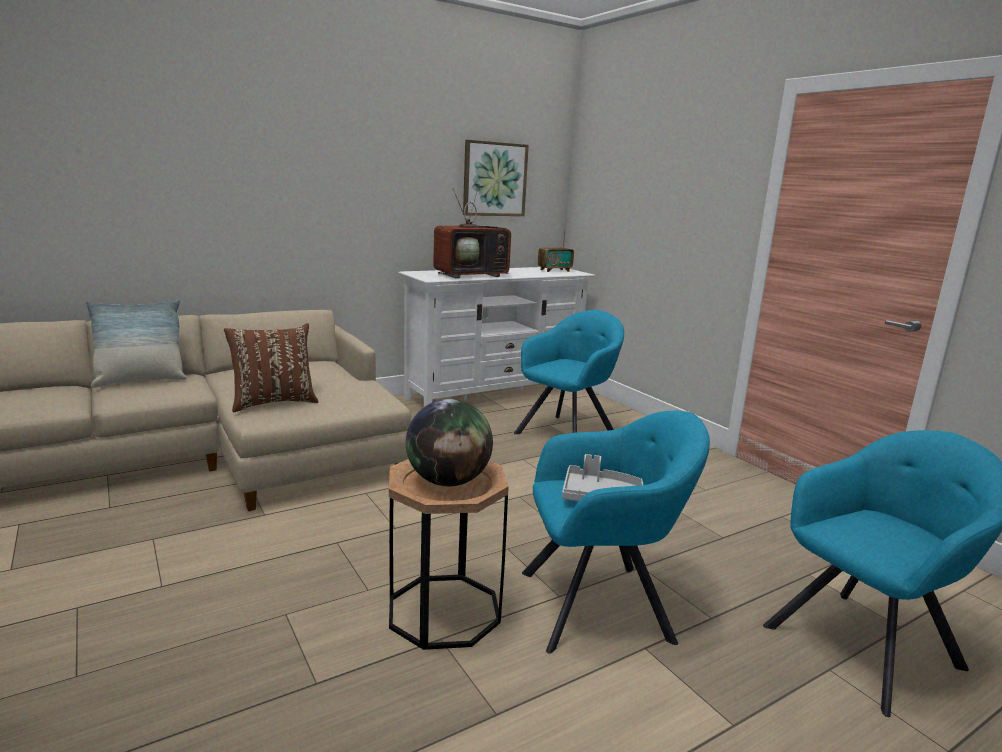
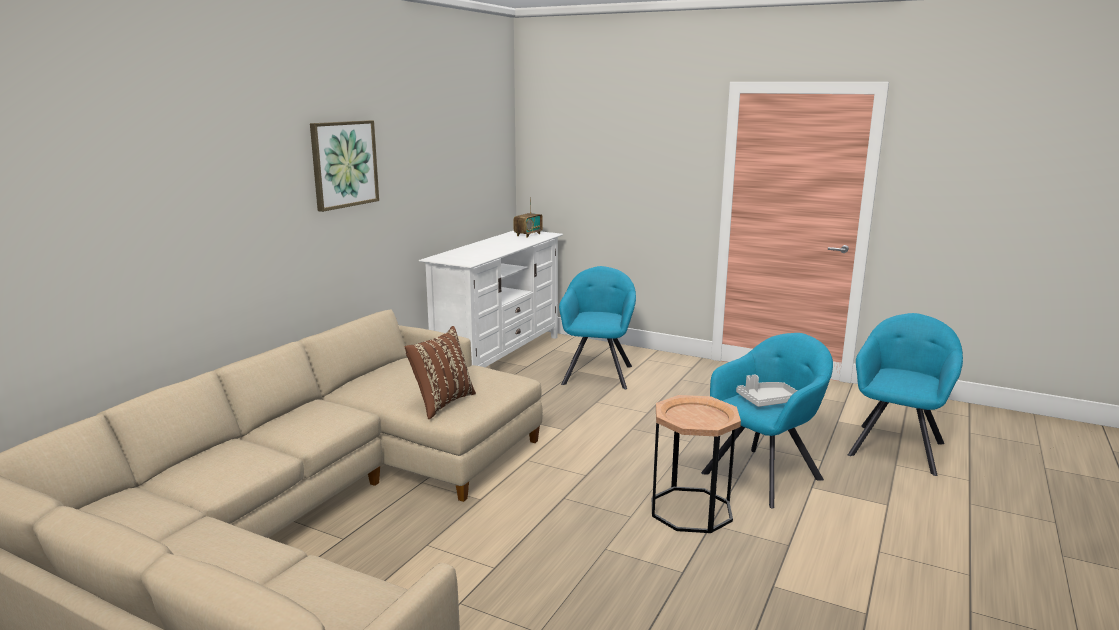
camera: 30 degrees left, 0 degrees up
pillow [86,300,187,388] -> none
globe [406,399,493,486] -> none
television [433,184,511,279] -> none
picture [463,140,529,216] -> picture moved to [310,120,379,212]

